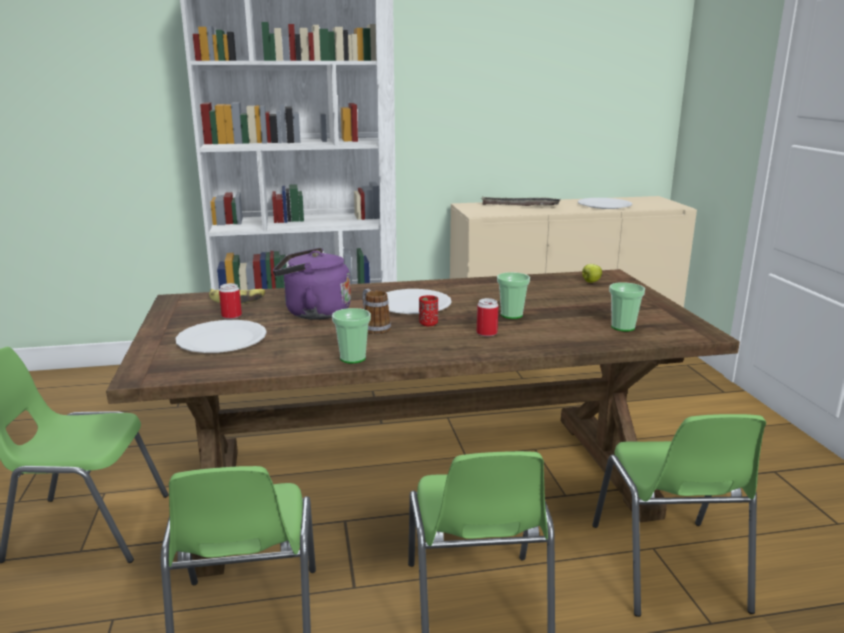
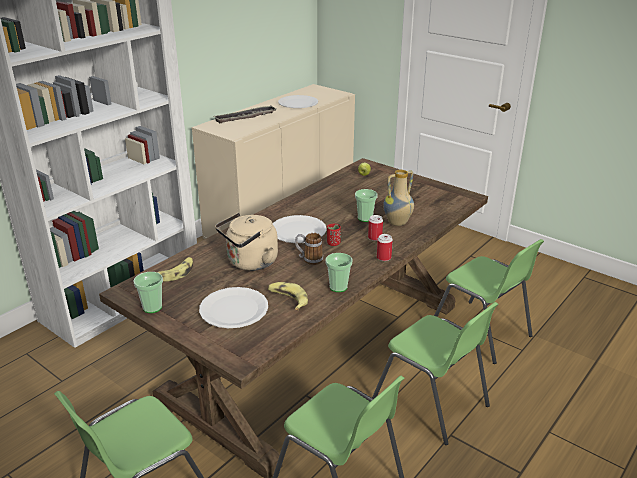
camera: 40 degrees left, 10 degrees up
can [219,283,242,319] -> can moved to [377,234,393,261]
purple kettle [273,248,351,320] -> beige kettle [215,213,278,271]
cup [609,282,645,331] -> cup moved to [133,272,163,313]
none -> banana [268,282,308,310]
none -> vase [383,170,414,226]

